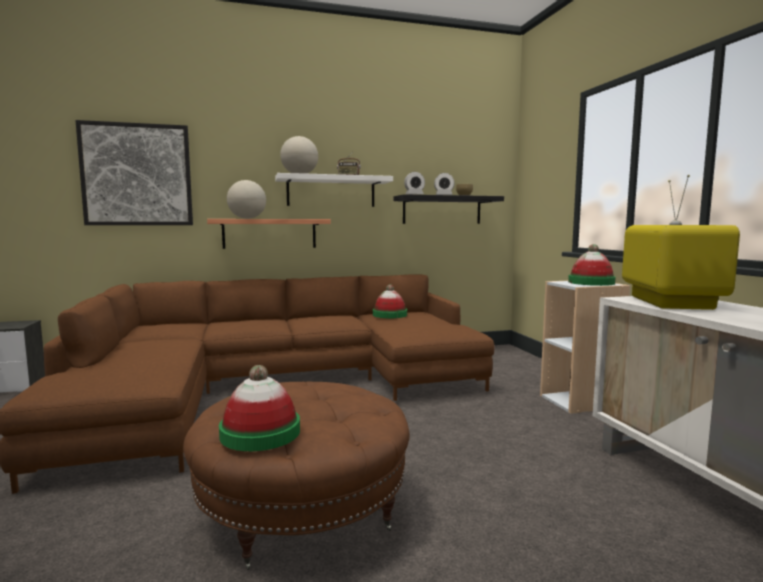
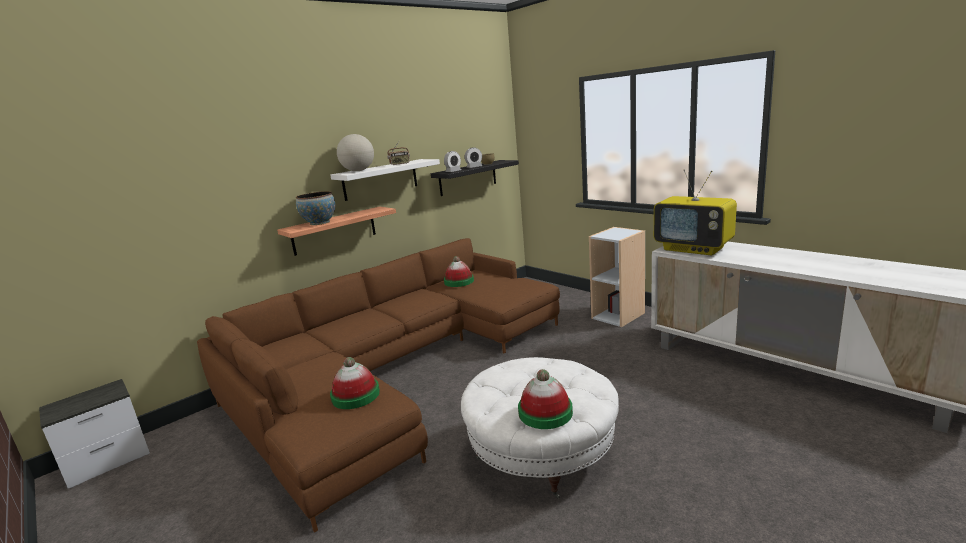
camera: 25 degrees left, 10 degrees up
picture [75,120,193,225] -> none
brown ottoman [183,382,410,570] -> white ottoman [461,357,619,498]
globe [227,180,266,219] -> bowl [296,191,335,225]
hat [568,244,616,286] -> hat moved to [330,357,380,409]
television [622,175,740,310] -> television turned 150 degrees clockwise [654,169,737,255]

